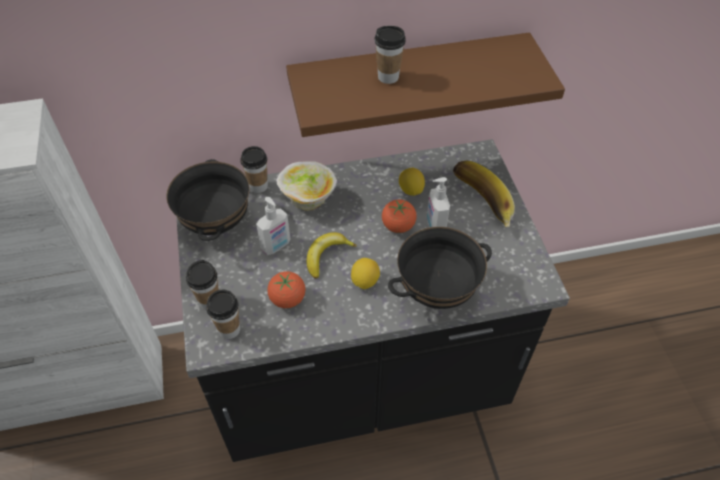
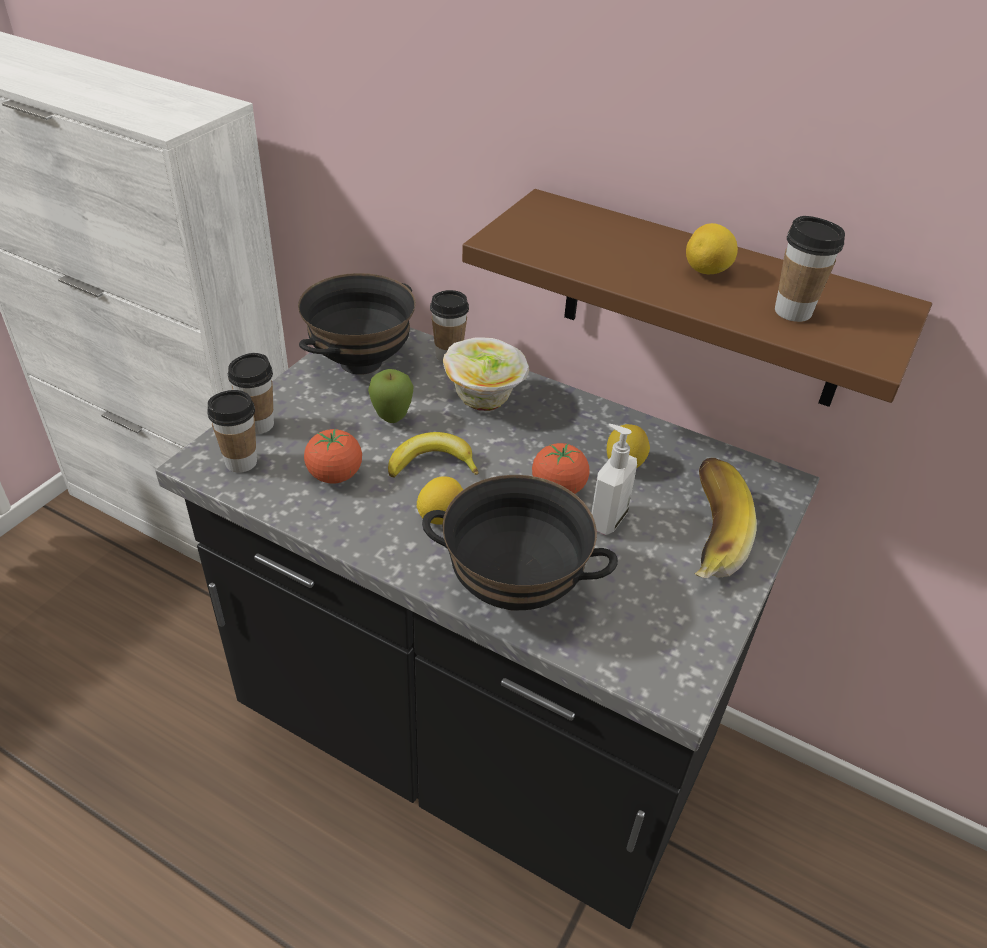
camera: 40 degrees right, 10 degrees down
soap dispenser [256,197,291,255] -> apple [368,369,414,423]
cup [375,26,406,84] -> cup moved to [775,216,845,322]
none -> lemon [686,223,738,274]

